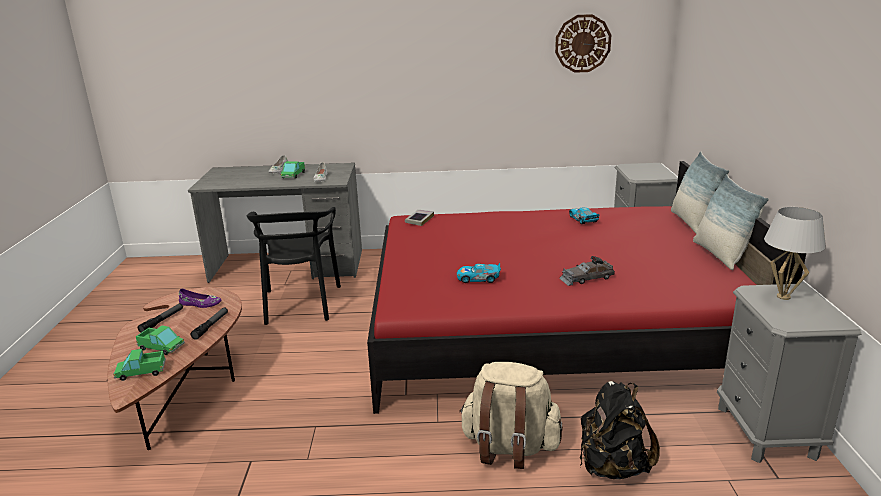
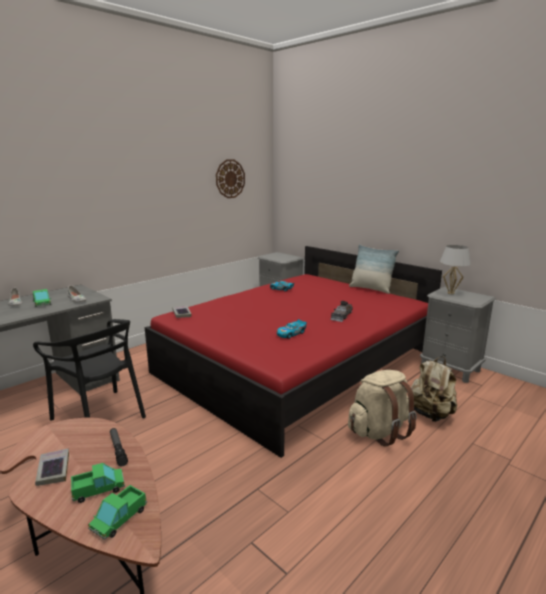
camera: 45 degrees left, 5 degrees down
flashlight [138,303,183,333] -> book [35,448,69,486]
purple shoe [179,289,221,308] -> none
black backpack [580,381,660,479] -> beige backpack [411,356,457,422]
pillow [671,152,729,233] -> none

